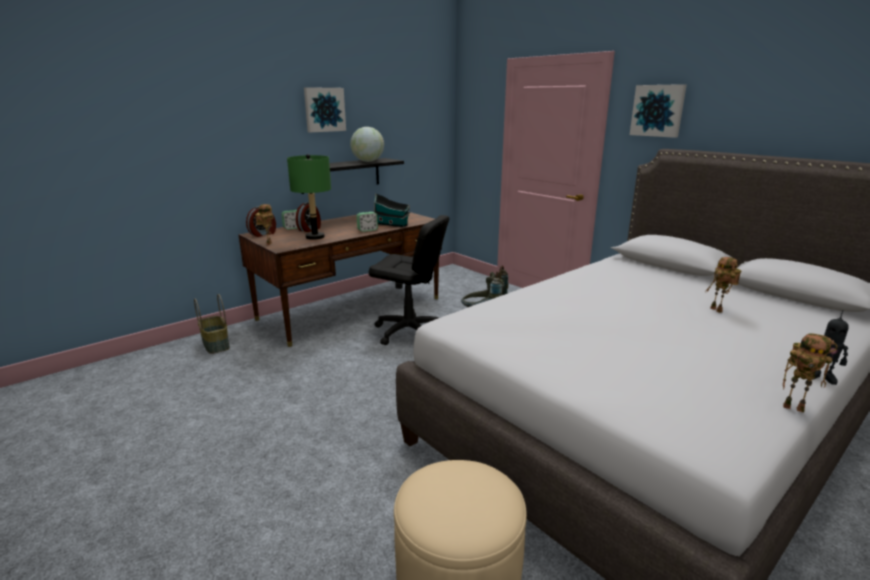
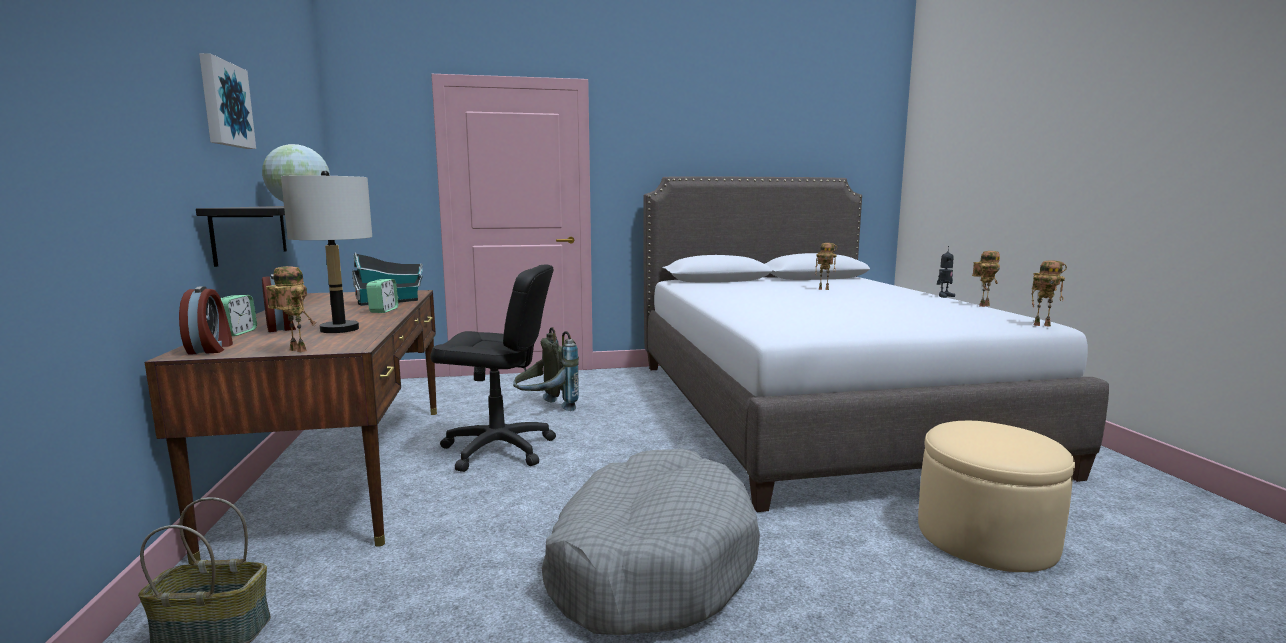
camera: 60 degrees left, 10 degrees down
green table lamp [287,154,331,240] -> grey table lamp [281,170,372,333]
black office chair [368,215,449,345] -> black office chair turned 45 degrees clockwise [430,264,556,472]
picture [630,84,687,138] -> none
none -> grey dog bed [541,449,760,635]
none -> toy robot [1031,260,1067,327]

